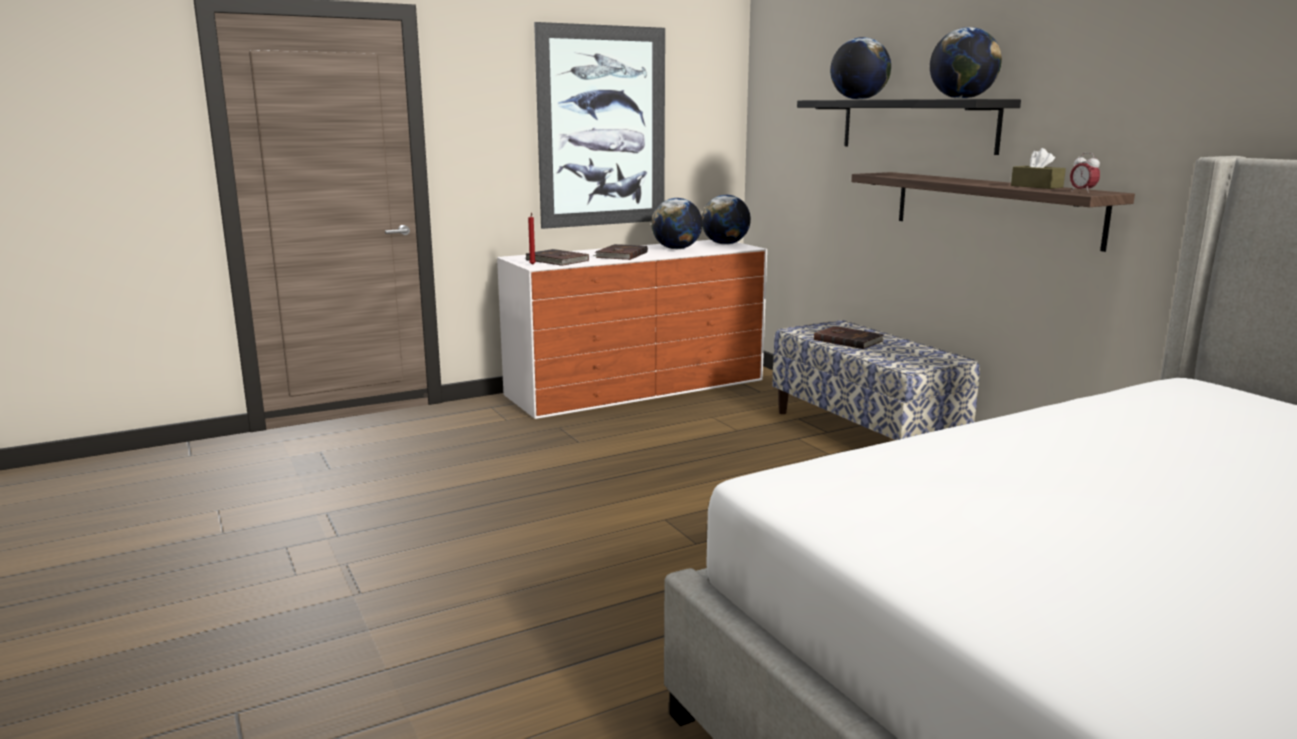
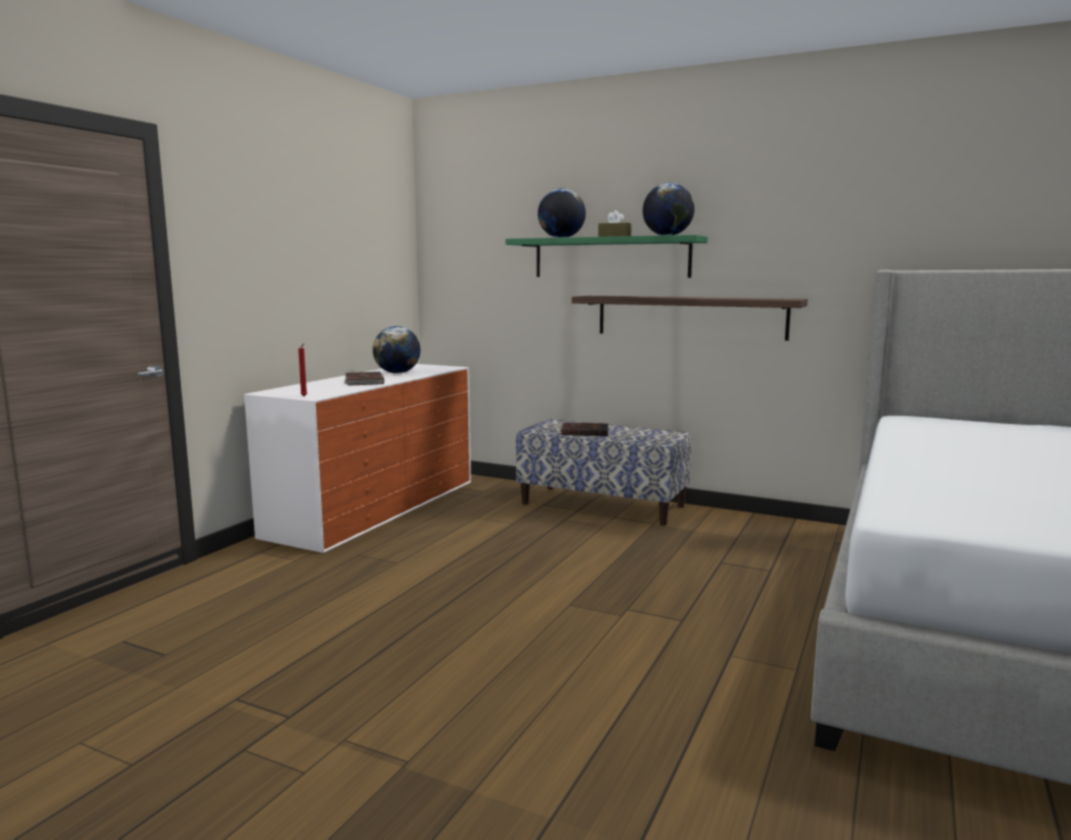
camera: 35 degrees left, 5 degrees down
brown book [526,249,589,266] -> none
picture [534,22,665,229] -> none
globe [702,195,751,245] -> none
black shelf [797,99,1021,155] -> green shelf [505,235,708,278]
brown tissue box [1011,148,1066,189] -> brown tissue box moved to [598,210,632,237]
alarm clock [1070,153,1100,193] -> none

